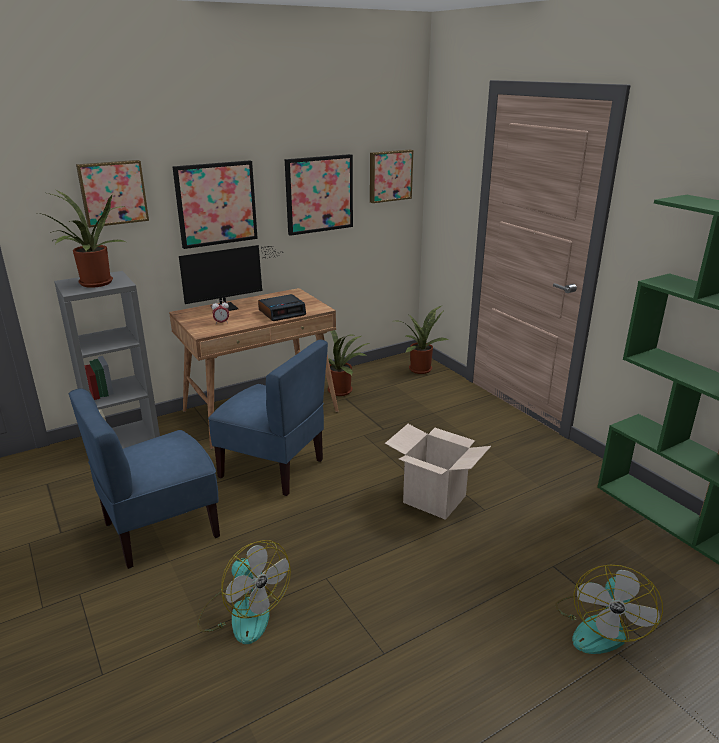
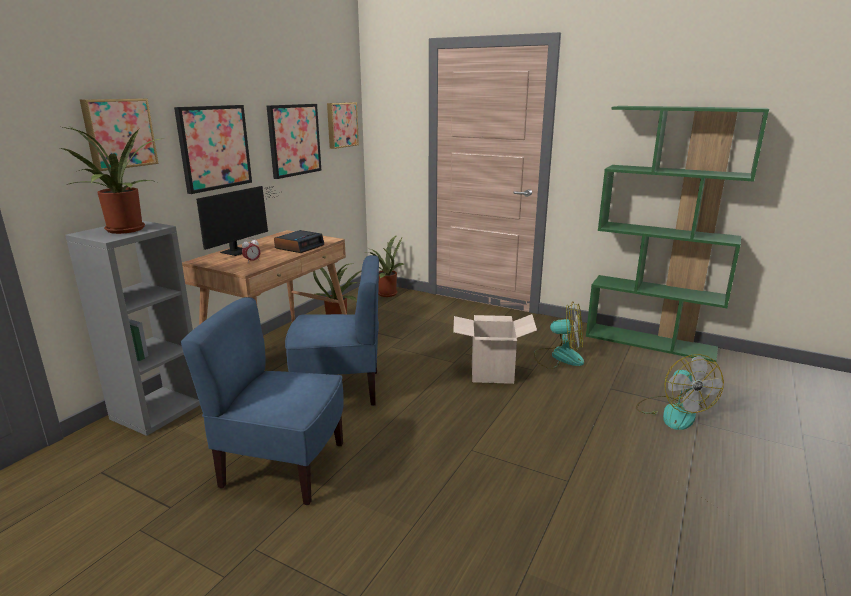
camera: 30 degrees left, 5 degrees down
blue chair [69,388,220,569] -> blue chair turned 75 degrees clockwise [181,297,343,505]
fan [197,540,291,644] -> fan moved to [534,301,584,369]

